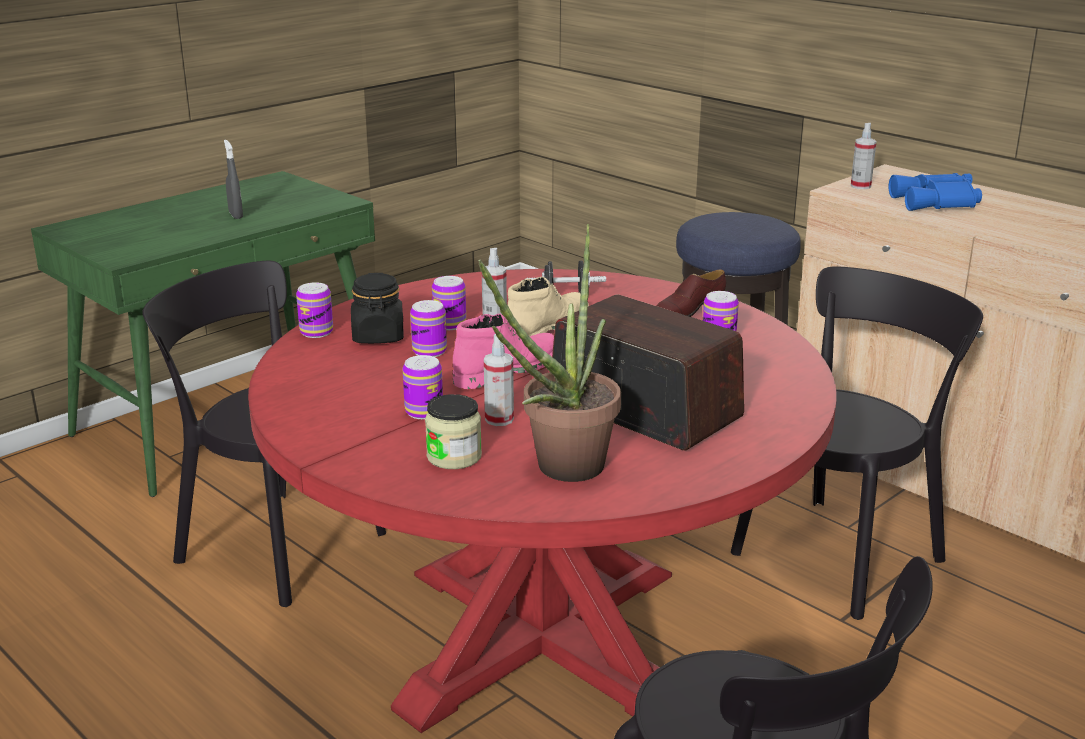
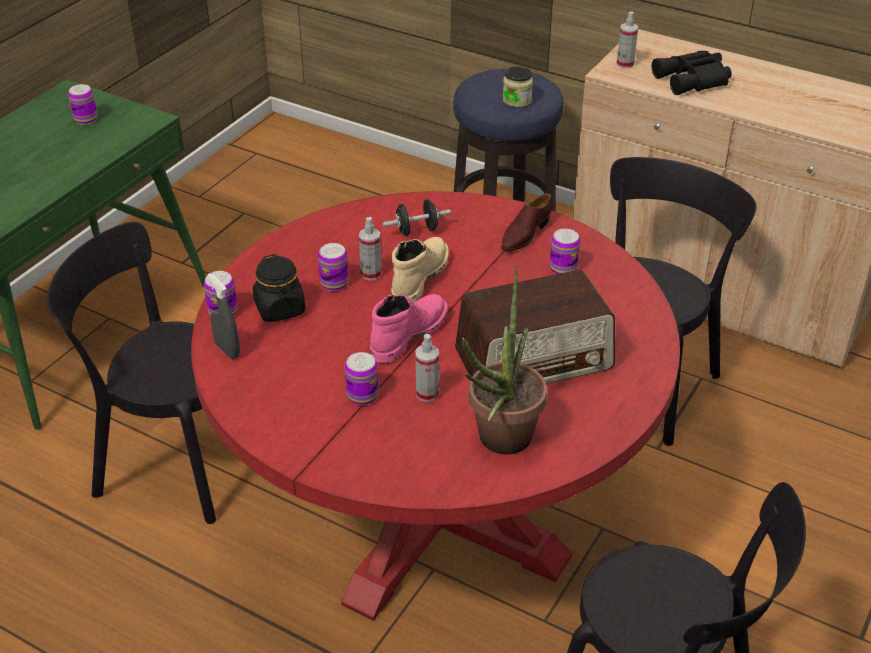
camera: 15 degrees left, 15 degrees up
grey spray bottle [224,140,243,219] -> grey spray bottle moved to [208,273,240,359]
can [410,300,447,357] -> can moved to [68,84,97,125]
jar [425,394,482,469] -> jar moved to [503,67,533,107]
radio [552,294,744,450] -> radio turned 135 degrees clockwise [455,270,615,384]
blue binoculars [889,173,982,211] -> black binoculars [652,51,732,95]

